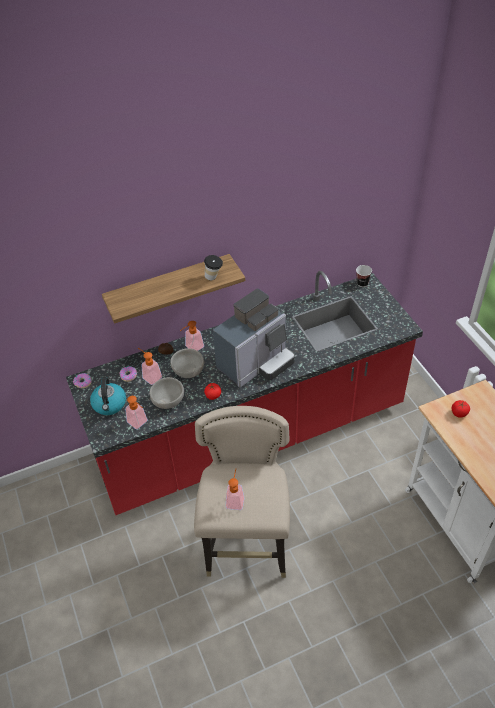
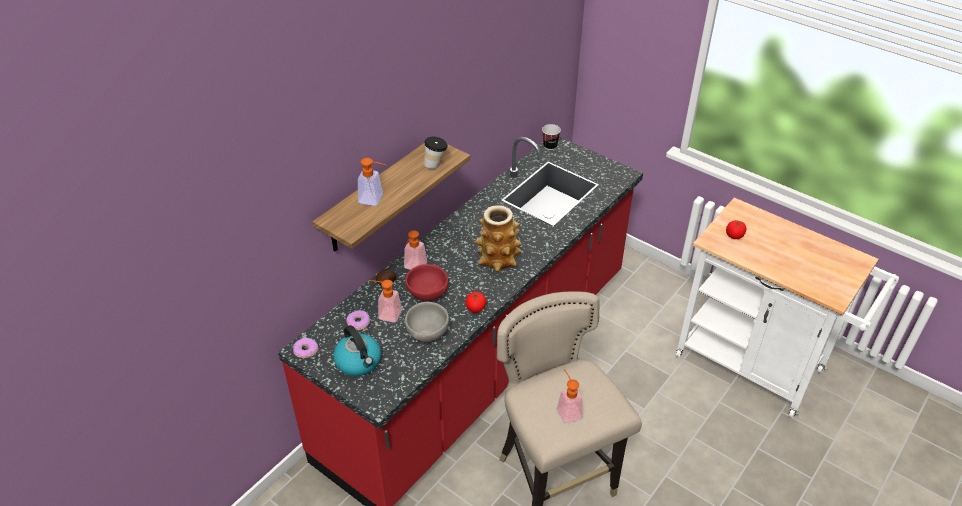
camera: 30 degrees left, 5 degrees down
soap dispenser [125,396,148,429] -> soap dispenser moved to [358,158,386,206]
grey bowl [170,348,204,378] -> red bowl [405,264,449,301]
coffee machine [213,288,295,388] -> vase [475,205,522,272]

